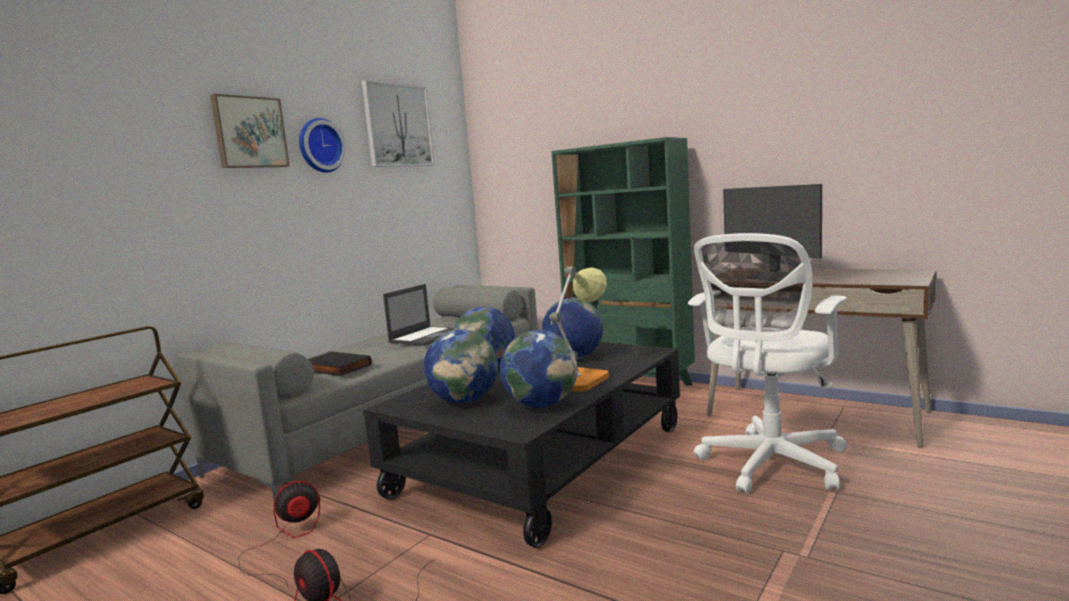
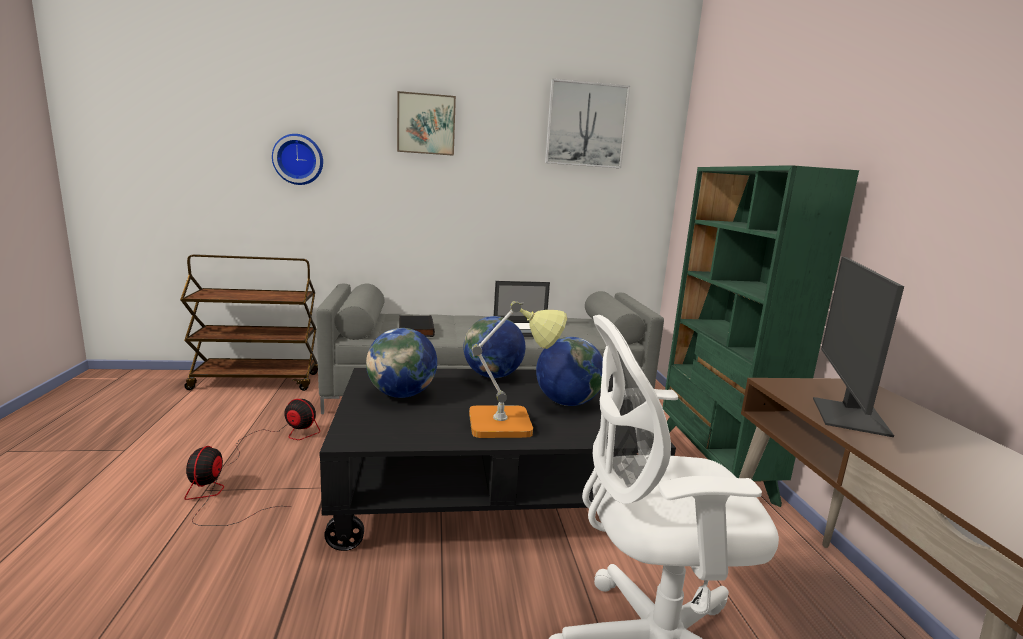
camera: 45 degrees right, 5 degrees up
wall clock [299,118,346,173] -> wall clock moved to [272,134,323,185]
globe [500,330,577,408] -> none

